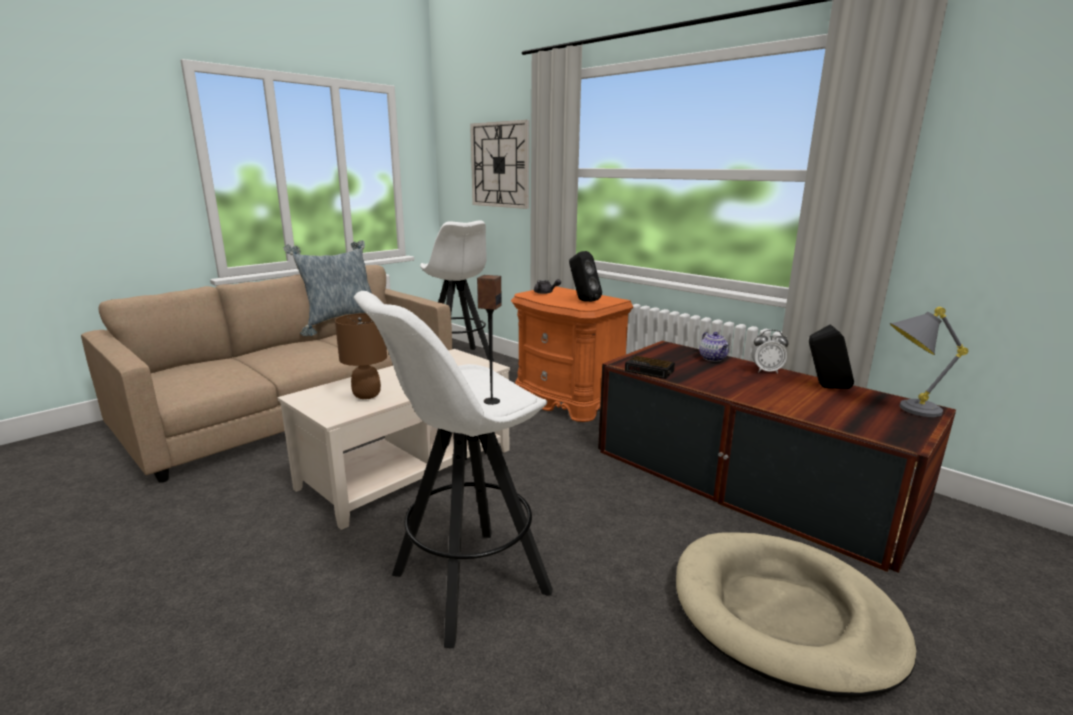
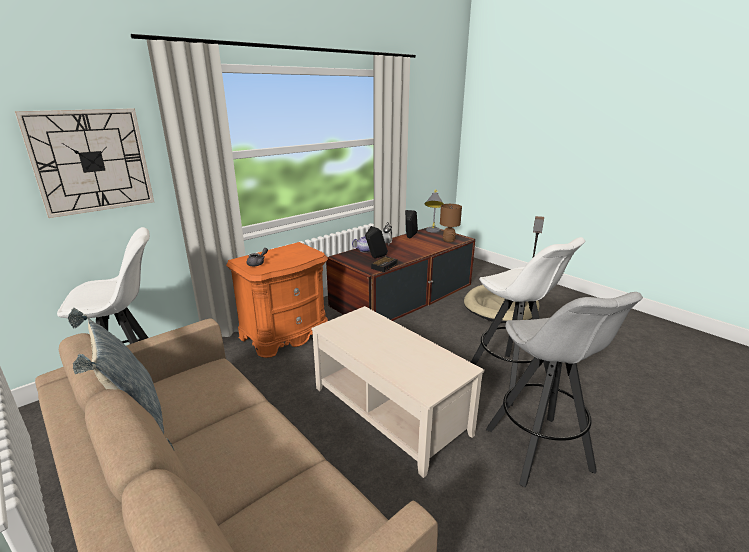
camera: 85 degrees left, 5 degrees up
brown table lamp [335,313,387,399] -> brown table lamp moved to [440,204,462,243]
black speaker [569,251,602,302] -> black speaker moved to [365,226,388,258]
none -> grey stool [486,292,643,487]

